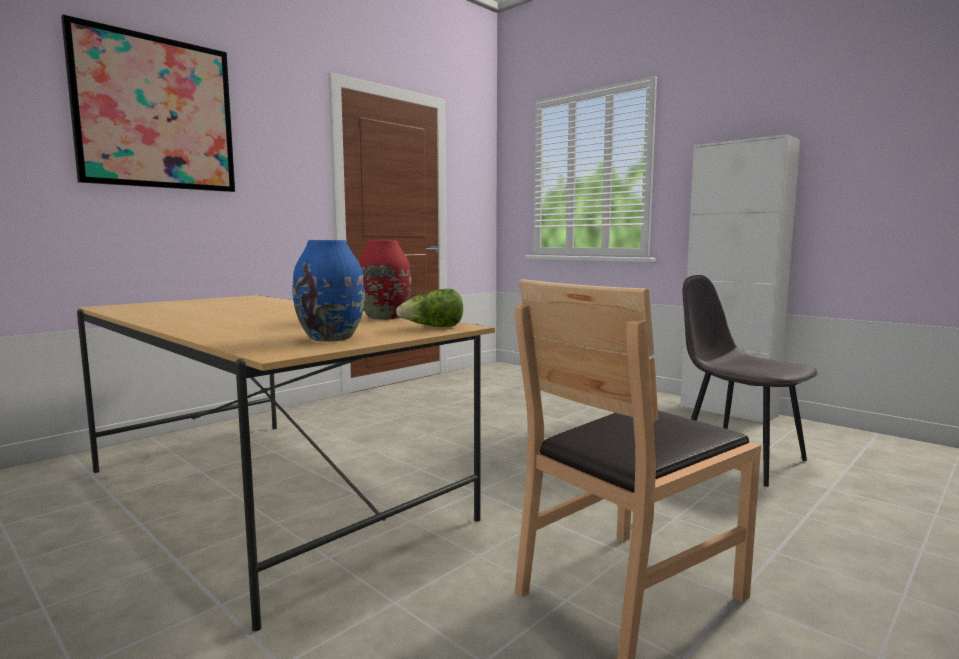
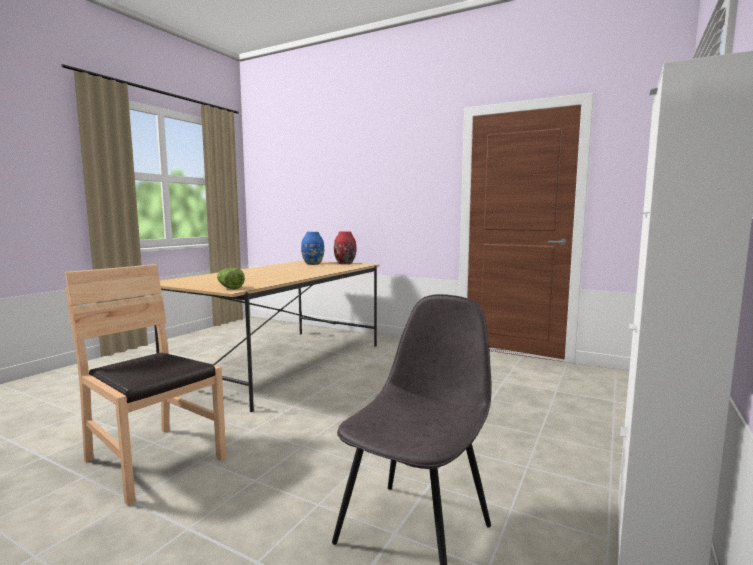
camera: 75 degrees right, 0 degrees up
picture [61,14,235,192] -> none
blue vase [292,240,365,341] -> blue vase moved to [301,232,324,265]
red vase [358,240,411,320] -> red vase moved to [334,231,357,264]

